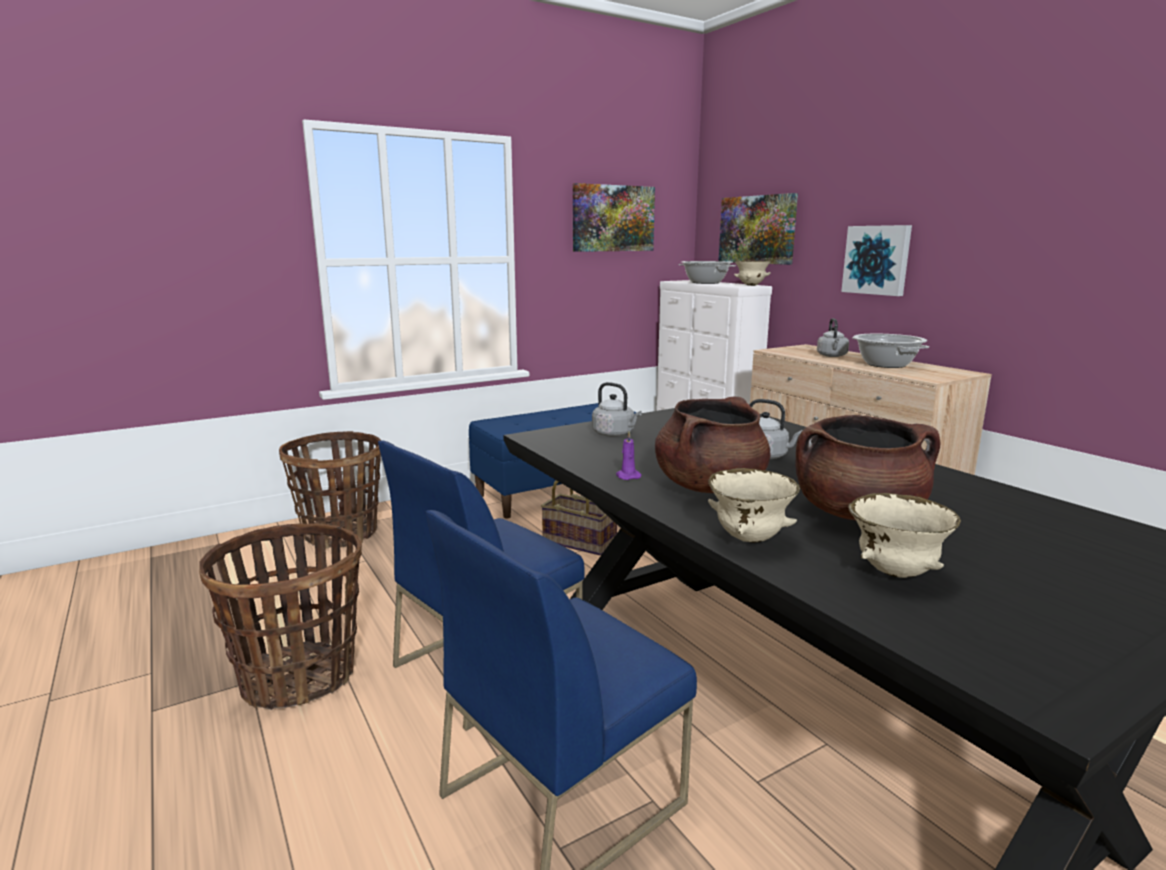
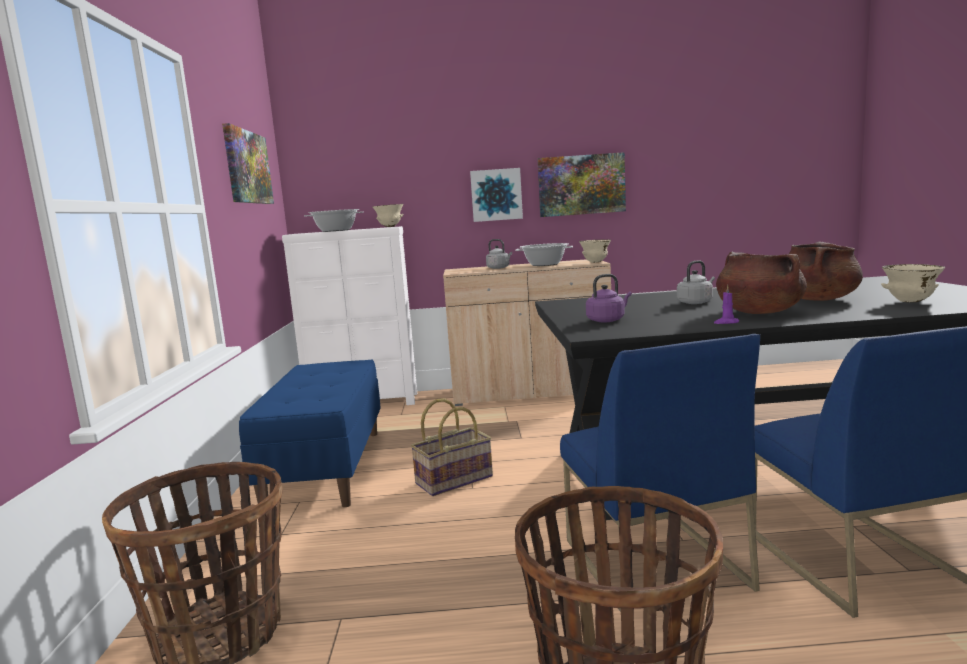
camera: 60 degrees left, 5 degrees down
grey kettle [592,382,642,437] -> purple kettle [586,274,632,322]
beige bowl [708,468,800,543] -> beige bowl moved to [579,240,611,263]
picture [719,193,798,265] -> picture moved to [538,152,626,217]

